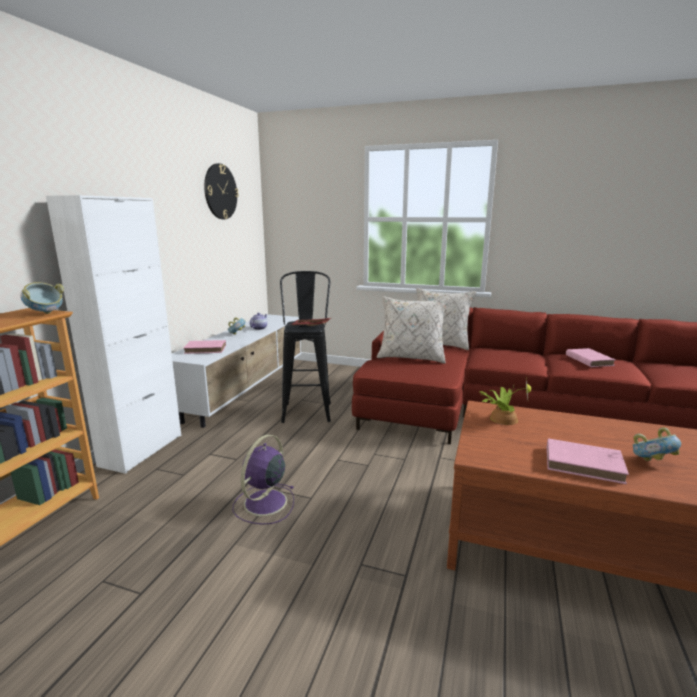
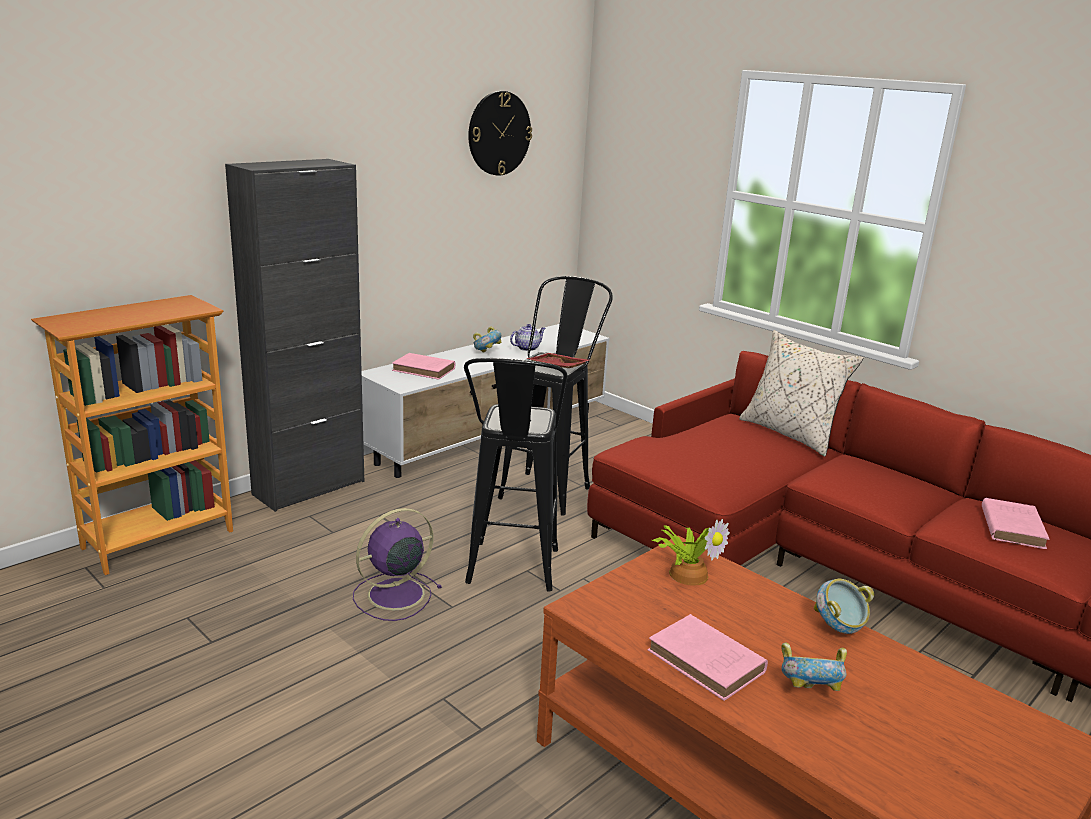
camera: 25 degrees right, 5 degrees up
bowl [20,282,64,314] -> bowl moved to [814,579,874,634]
white cabinet [46,195,181,474] -> black cabinet [225,159,364,512]
beige pillow [377,296,449,364] -> none
none -> black stool [464,358,567,592]

